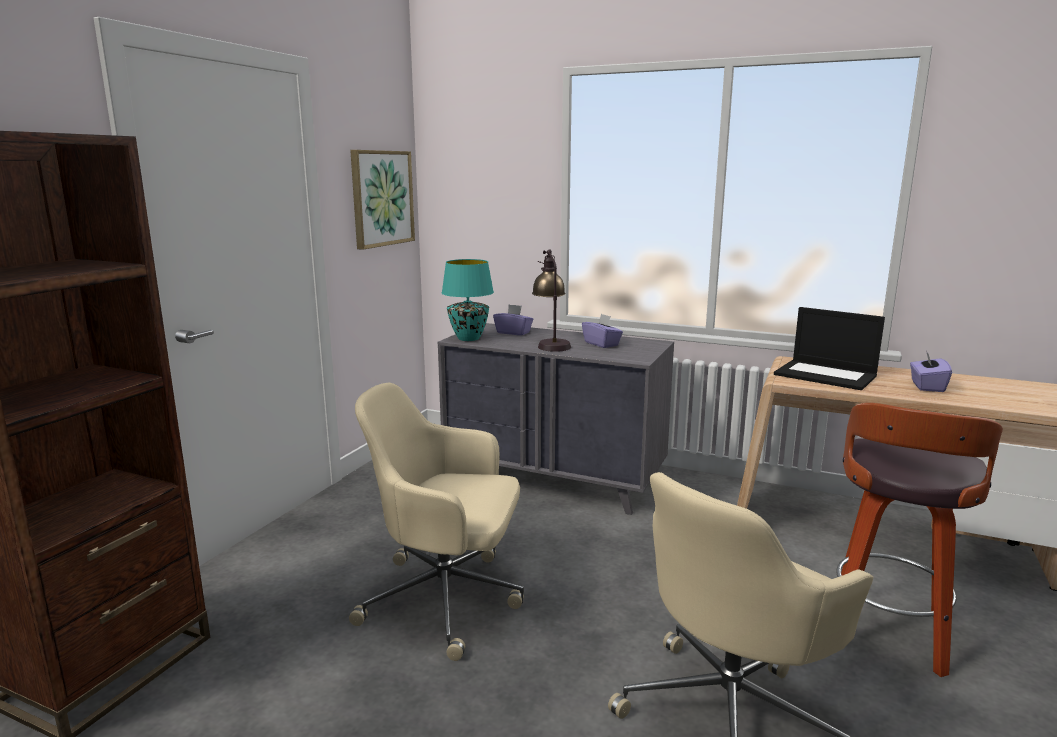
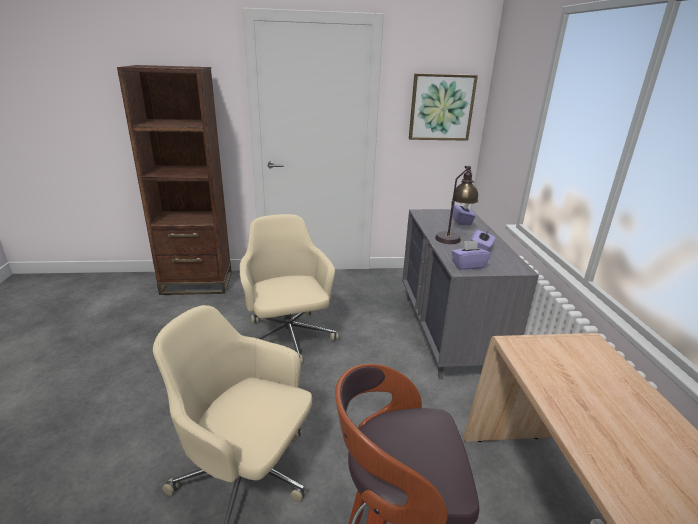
camera: 60 degrees right, 10 degrees up
turquoise table lamp [442,259,494,341] -> none
laptop [774,307,885,390] -> none
purple tissue box [910,351,952,392] -> purple tissue box moved to [452,240,491,270]

